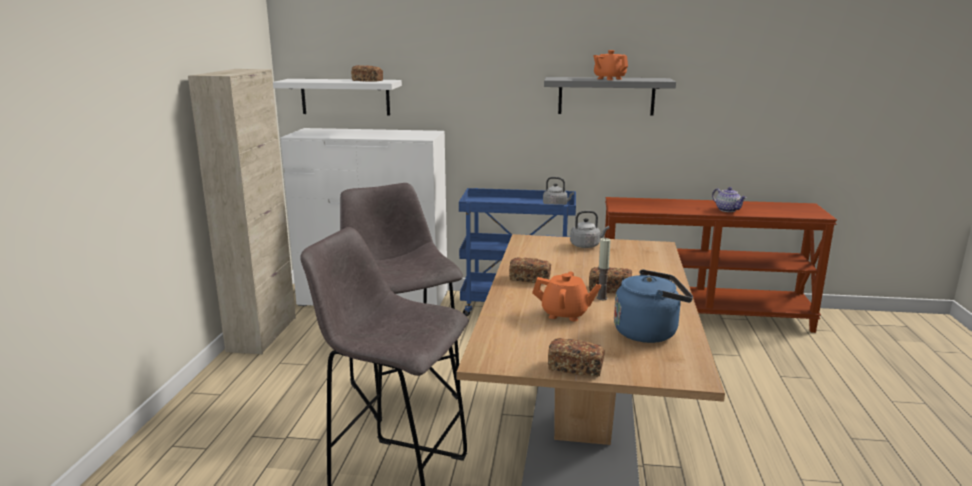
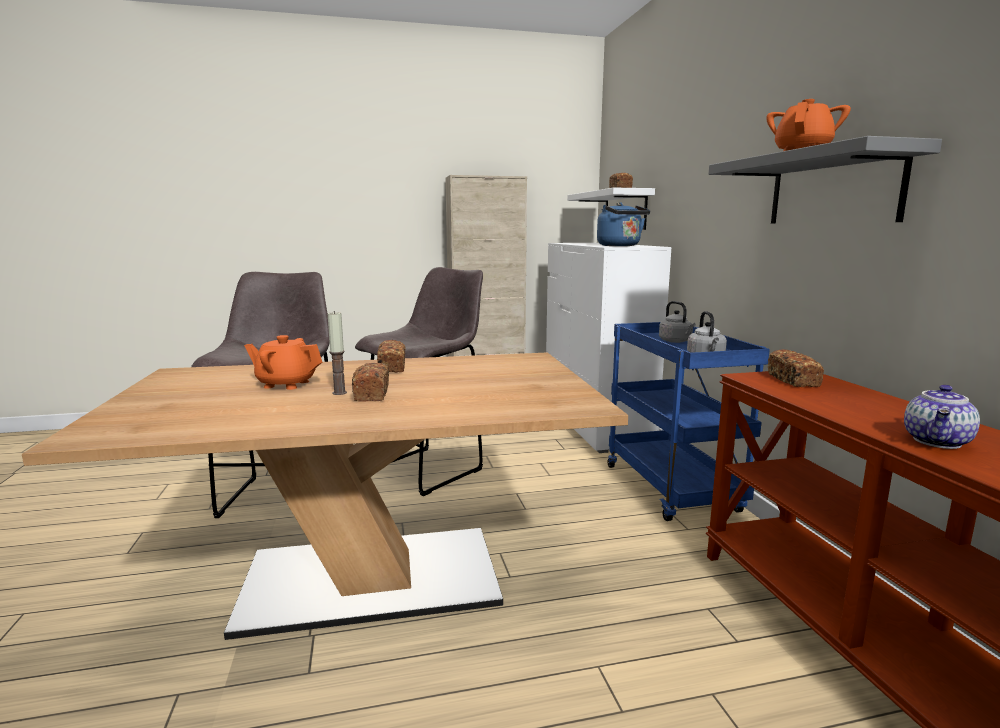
camera: 70 degrees right, 5 degrees down
orange teapot [532,271,601,321] -> orange teapot turned 105 degrees clockwise [244,335,322,390]
bread [548,338,605,377] -> bread moved to [768,349,824,387]
grey kettle [570,211,610,248] -> grey kettle moved to [659,301,696,343]
blue kettle [614,269,693,343] -> blue kettle moved to [597,202,650,246]

